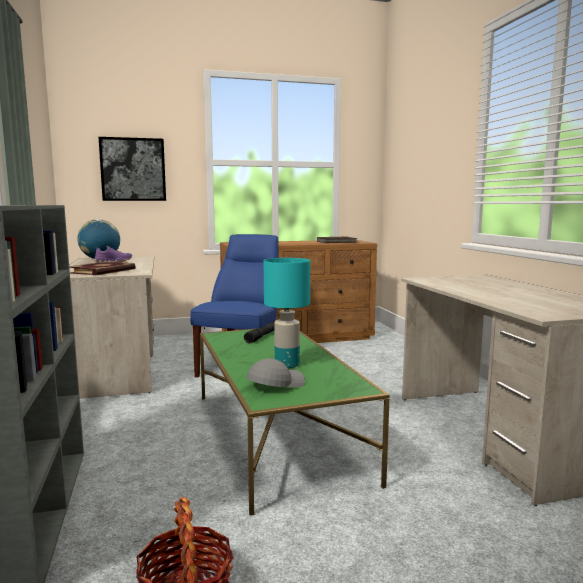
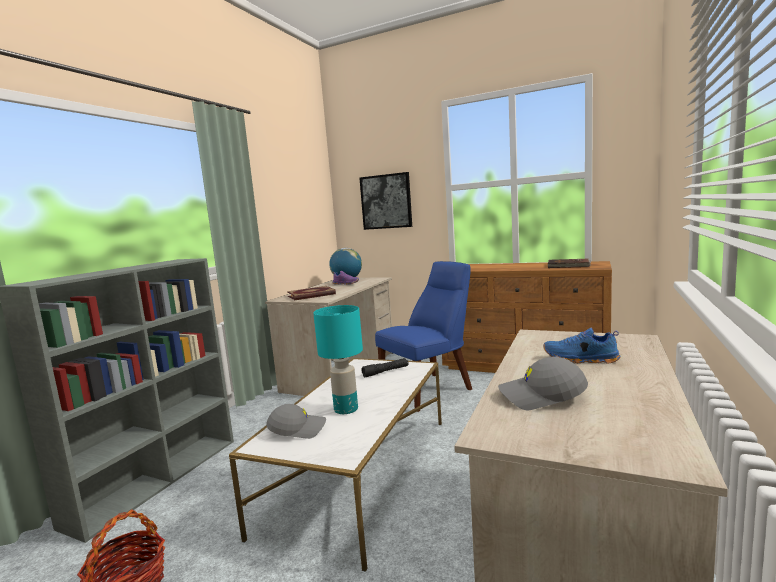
camera: 40 degrees right, 0 degrees up
green coffee table [200,328,390,516] -> white coffee table [229,358,442,572]
none -> grey cap [498,357,588,410]
none -> blue shoe [543,328,621,364]

